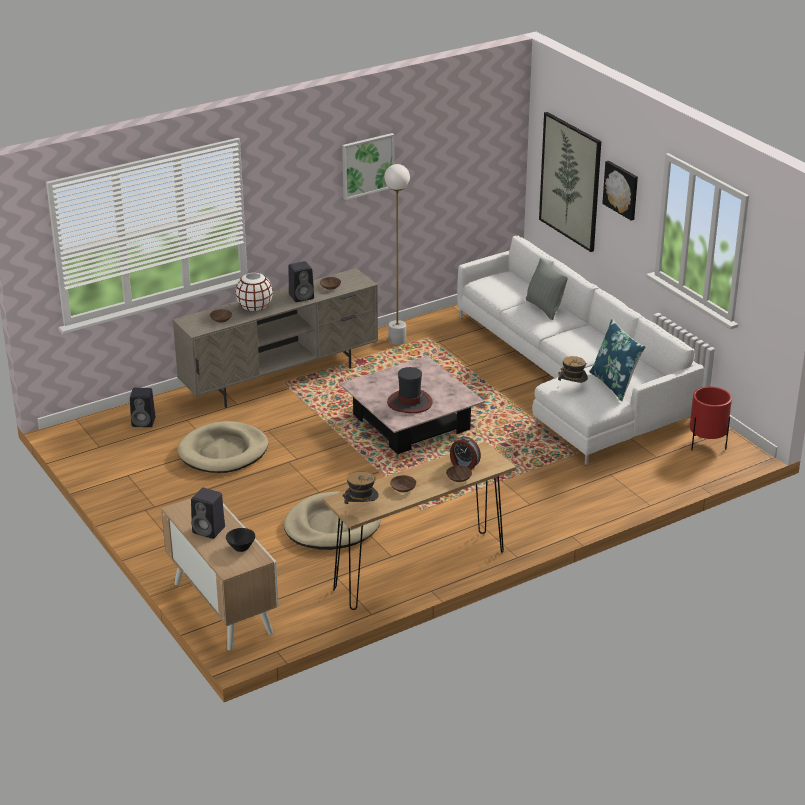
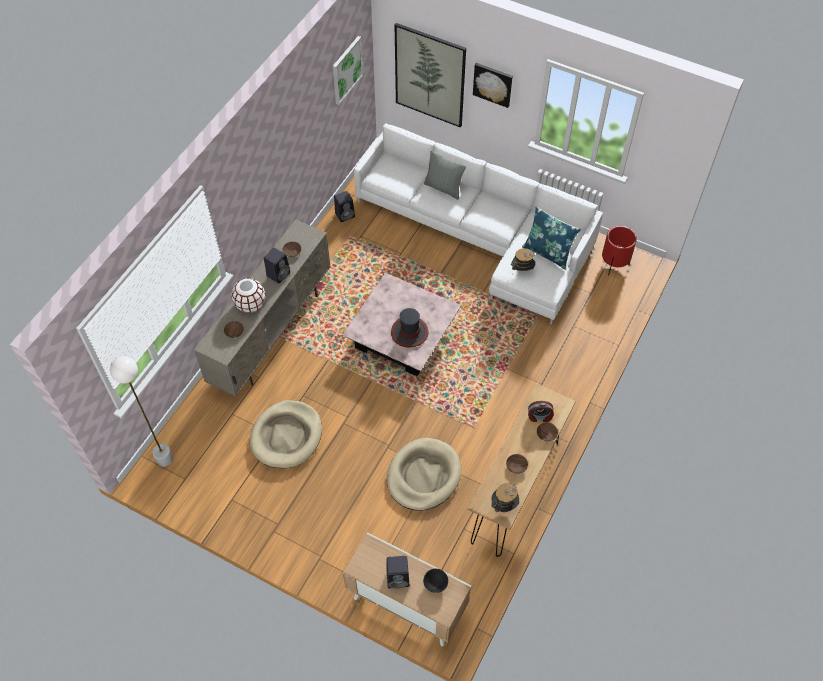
camera: 30 degrees left, 25 degrees up
black speaker [130,388,155,427] -> black speaker moved to [334,191,355,222]
picture [342,133,395,200] -> picture moved to [333,36,363,105]
white floor lamp [384,164,410,345] -> white floor lamp moved to [110,357,173,467]

